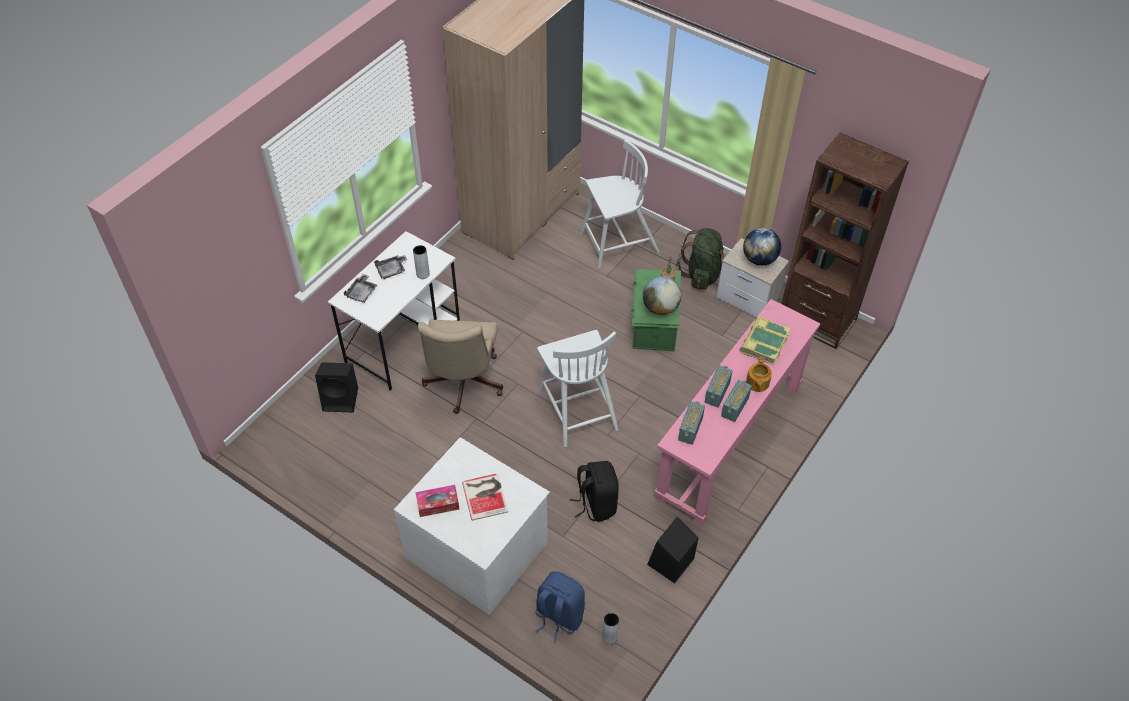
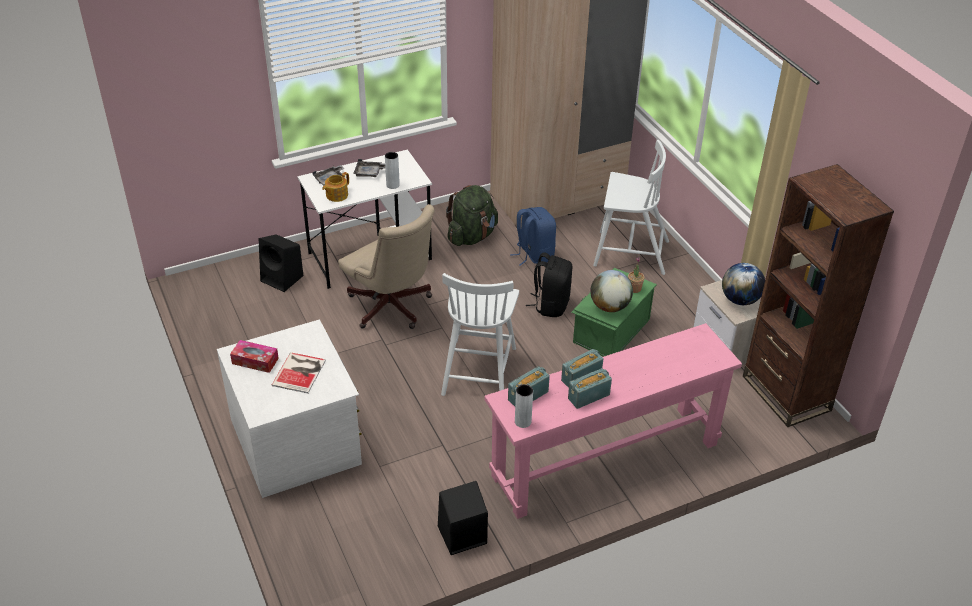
camera: 30 degrees right, 10 degrees down
beige office chair [418,319,503,414] -> beige office chair turned 75 degrees counterclockwise [338,204,435,329]
blue backpack [535,571,585,643] -> blue backpack moved to [510,207,556,266]
black backpack [570,461,619,522] -> black backpack moved to [526,252,572,317]
grey vase [602,613,619,644] -> grey vase moved to [515,384,533,428]
green backpack [676,228,724,290] -> green backpack moved to [446,185,498,246]
book [740,317,791,365] -> none
teapot [746,357,772,392] -> teapot moved to [322,172,349,202]

